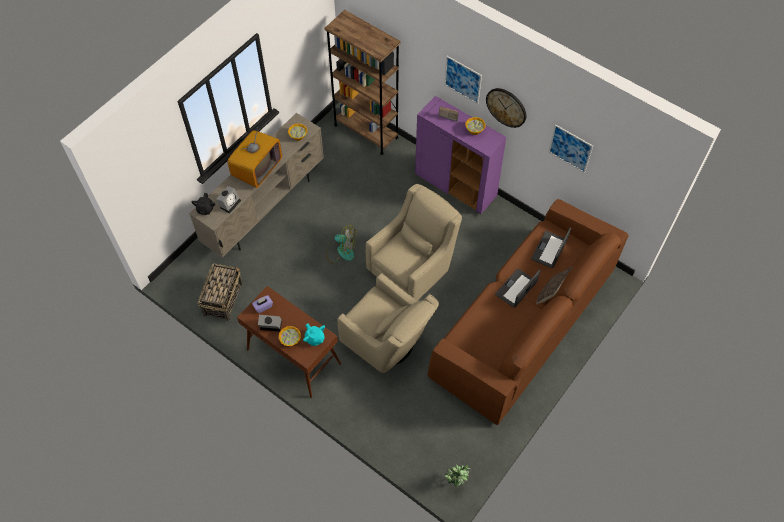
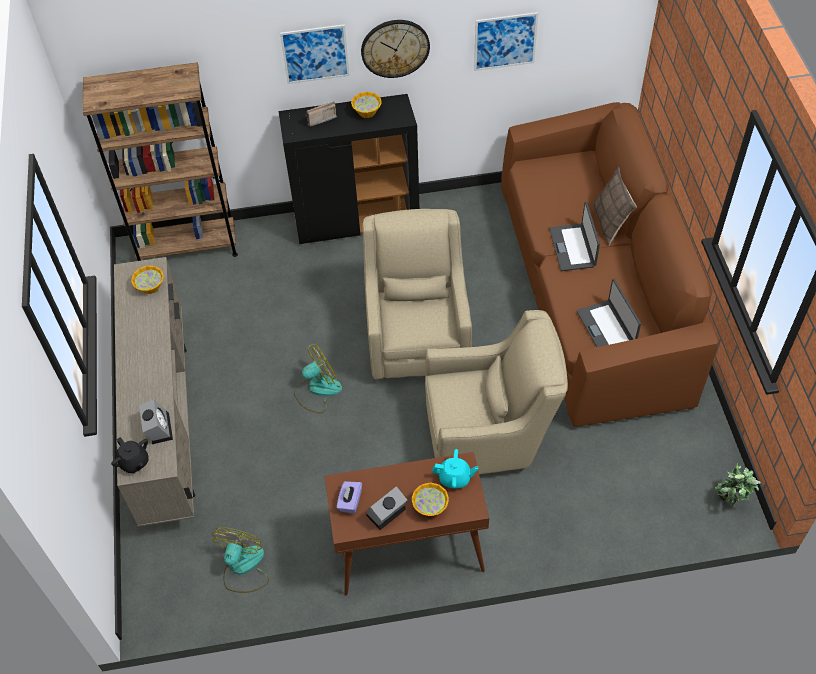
camera: 45 degrees left, 5 degrees down
basket [198,263,243,321] -> fan [212,527,269,593]
television [227,127,282,188] -> none
purple cabinet [415,96,506,214] -> black cabinet [279,94,420,244]
laptop [531,227,571,268] -> laptop moved to [577,279,641,347]

